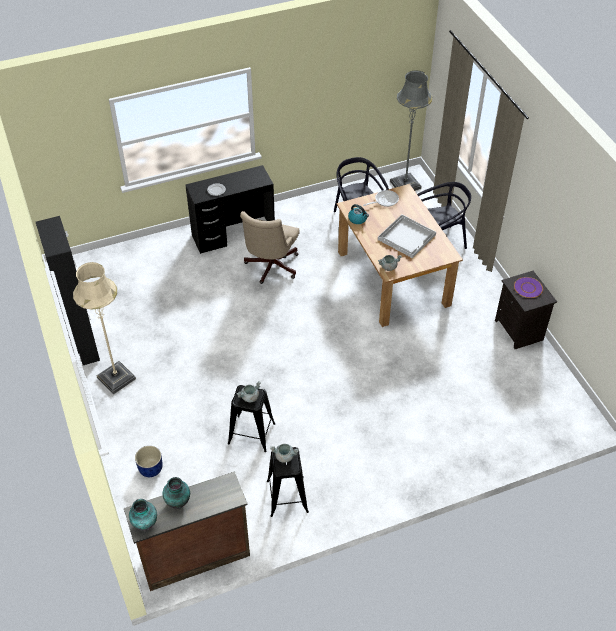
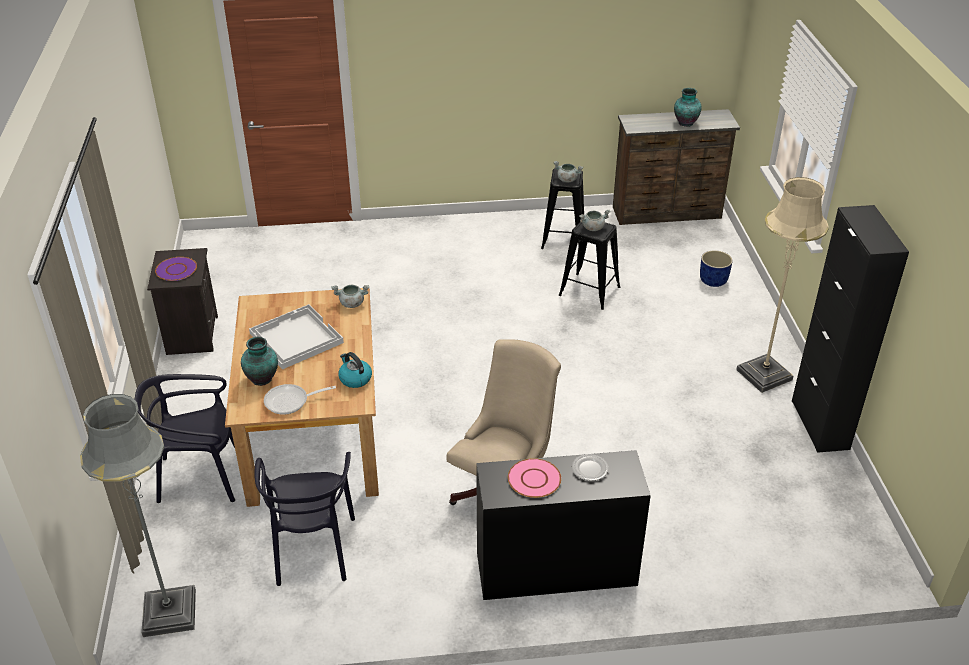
camera: 165 degrees left, 10 degrees down
vase [129,499,157,530] -> vase moved to [241,337,278,386]
none -> pink plate [508,458,561,498]

